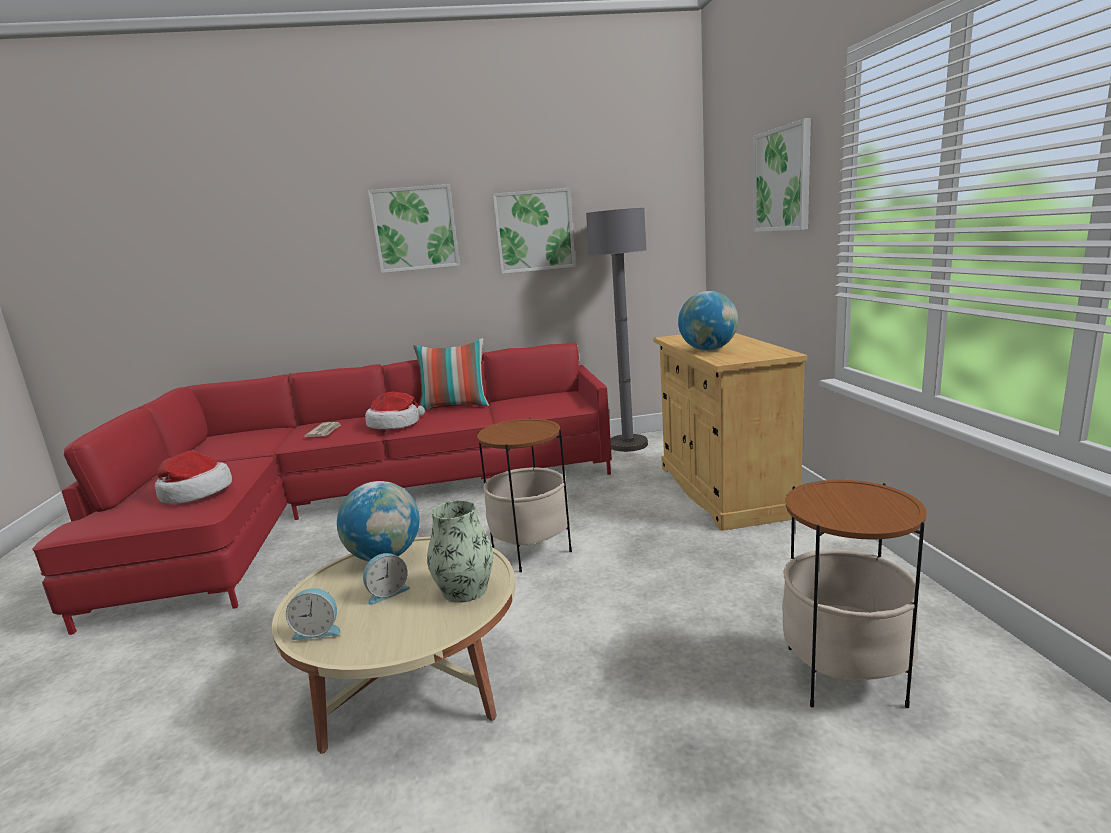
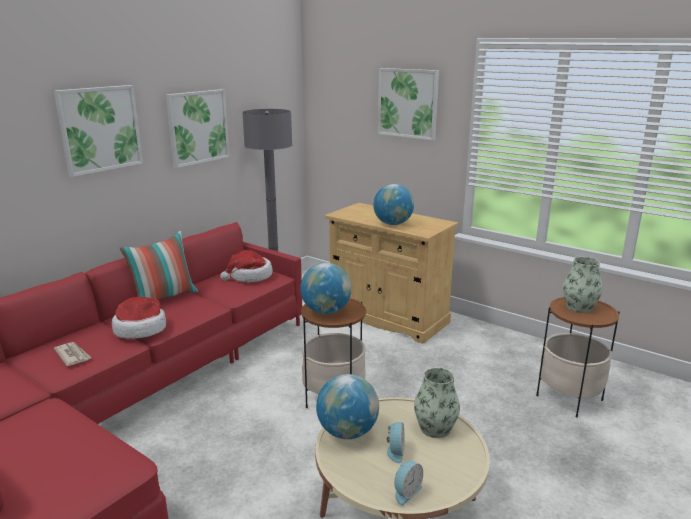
camera: 45 degrees left, 5 degrees up
hat [155,451,232,504] -> hat moved to [220,250,273,283]
none -> globe [300,263,352,314]
none -> vase [563,257,602,313]

